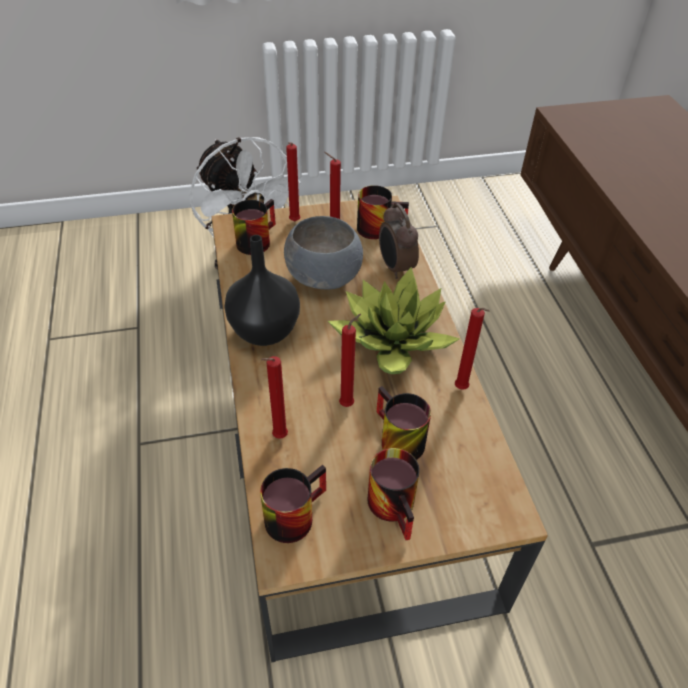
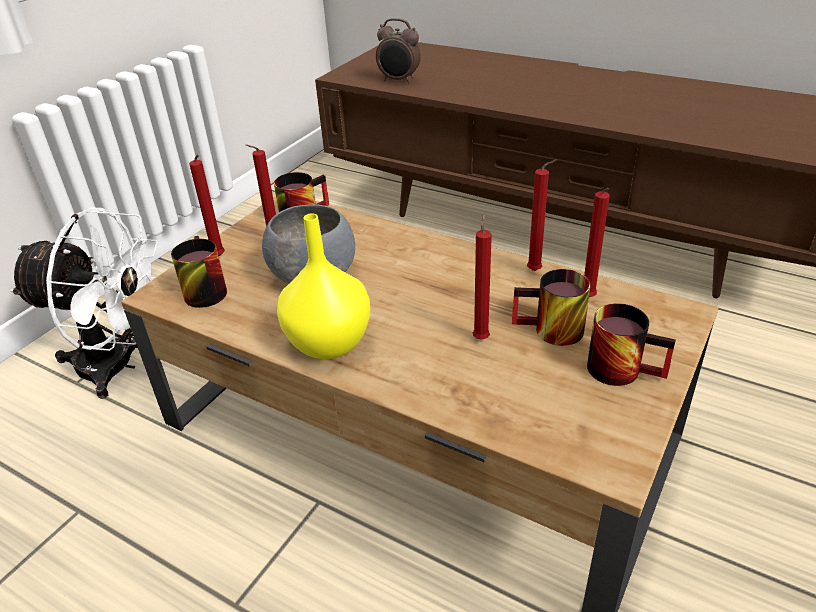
camera: 45 degrees left, 10 degrees down
black vase [224,235,300,346] -> yellow vase [277,213,370,360]
mug [260,465,326,543] -> none
red candle [261,356,288,439] -> red candle moved to [584,188,610,297]
potted plant [328,267,460,374] -> none
alarm clock [379,203,419,279] -> alarm clock moved to [376,18,421,83]

